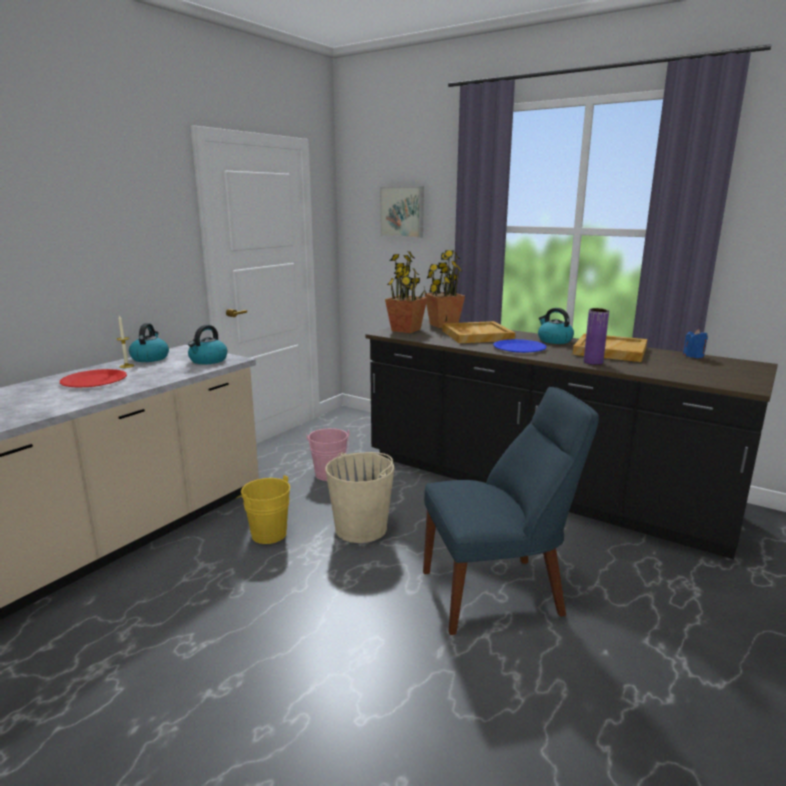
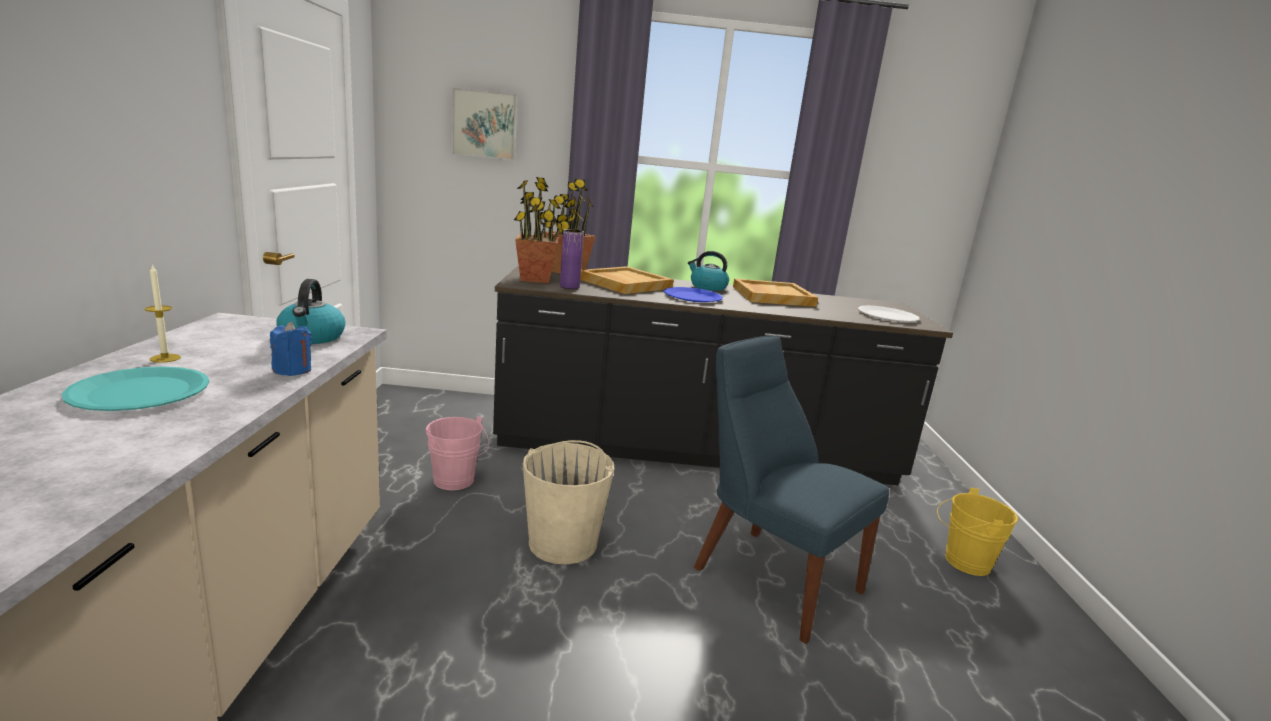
camera: 35 degrees left, 0 degrees up
red plate [60,369,127,388] -> turquoise plate [62,366,209,411]
kettle [129,323,169,362] -> none
yellow bucket [235,475,290,544] -> yellow bucket moved to [937,488,1018,576]
blue chair [423,387,599,635] -> blue chair turned 90 degrees counterclockwise [694,336,890,644]
purple vase [584,308,609,365] -> purple vase moved to [560,229,584,289]
blue candle [683,329,708,358] -> blue candle moved to [270,322,312,376]
none -> white plate [858,306,920,322]

